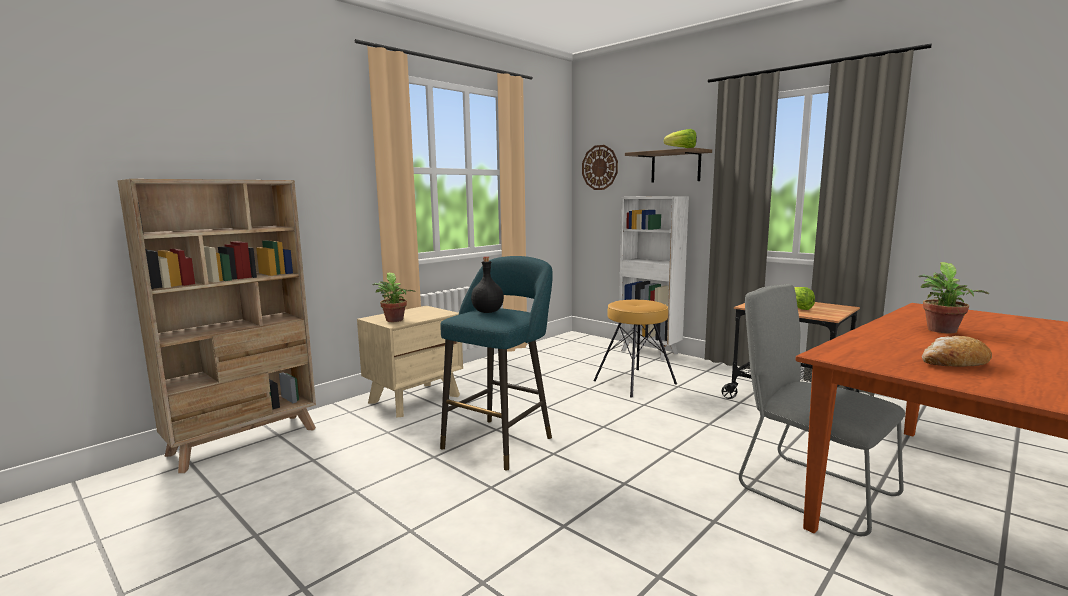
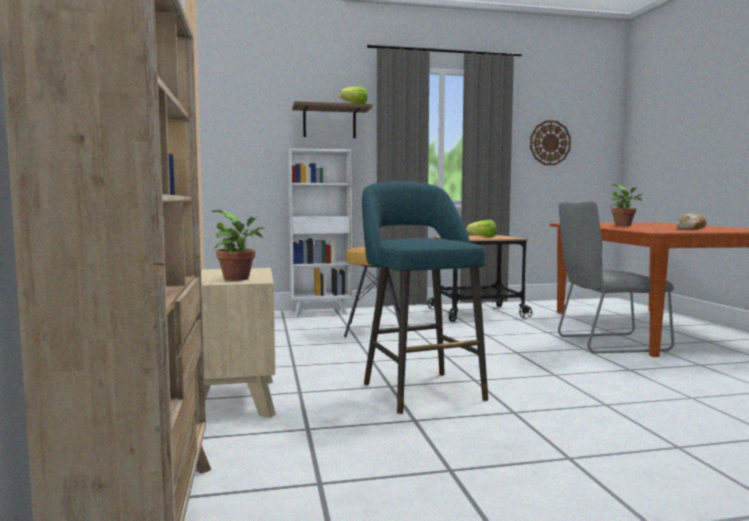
camera: 55 degrees left, 5 degrees down
black bottle [471,257,504,313] -> none
wall clock [582,145,618,190] -> wall clock moved to [530,120,571,165]

